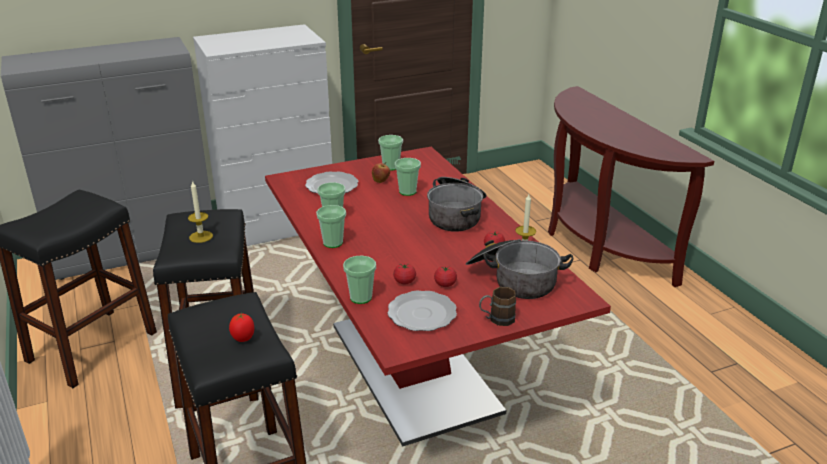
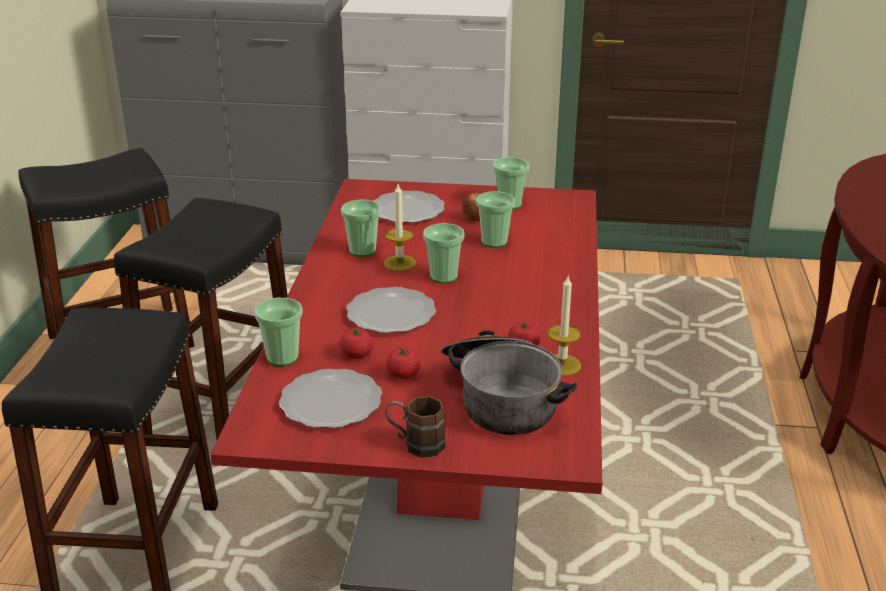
camera: 30 degrees right, 0 degrees up
candle [188,180,213,243] -> candle moved to [384,184,416,271]
tomato [229,313,254,342] -> none
cup [316,205,346,248] -> cup moved to [423,223,464,283]
cooking pot [427,177,487,232] -> none
none -> plate [346,287,436,333]

